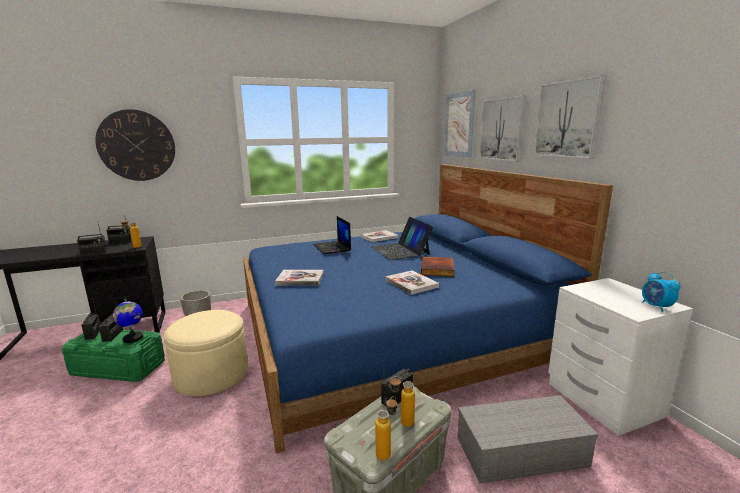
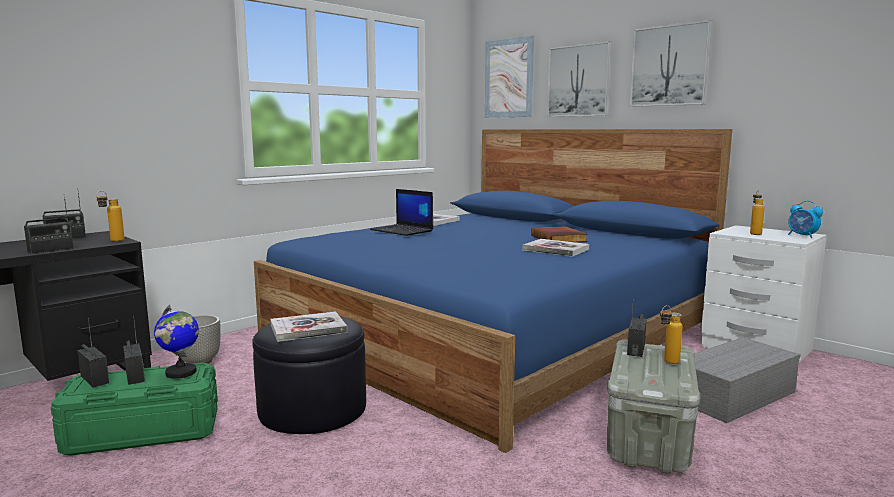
camera: 25 degrees left, 5 degrees down
wall clock [95,109,175,181] -> none
beige ottoman [164,310,248,396] -> black ottoman [252,317,366,434]
book [275,270,324,286] -> book moved to [270,311,347,342]
laptop [371,217,433,260] -> none
bottle [375,396,397,461] -> bottle moved to [750,190,765,235]

